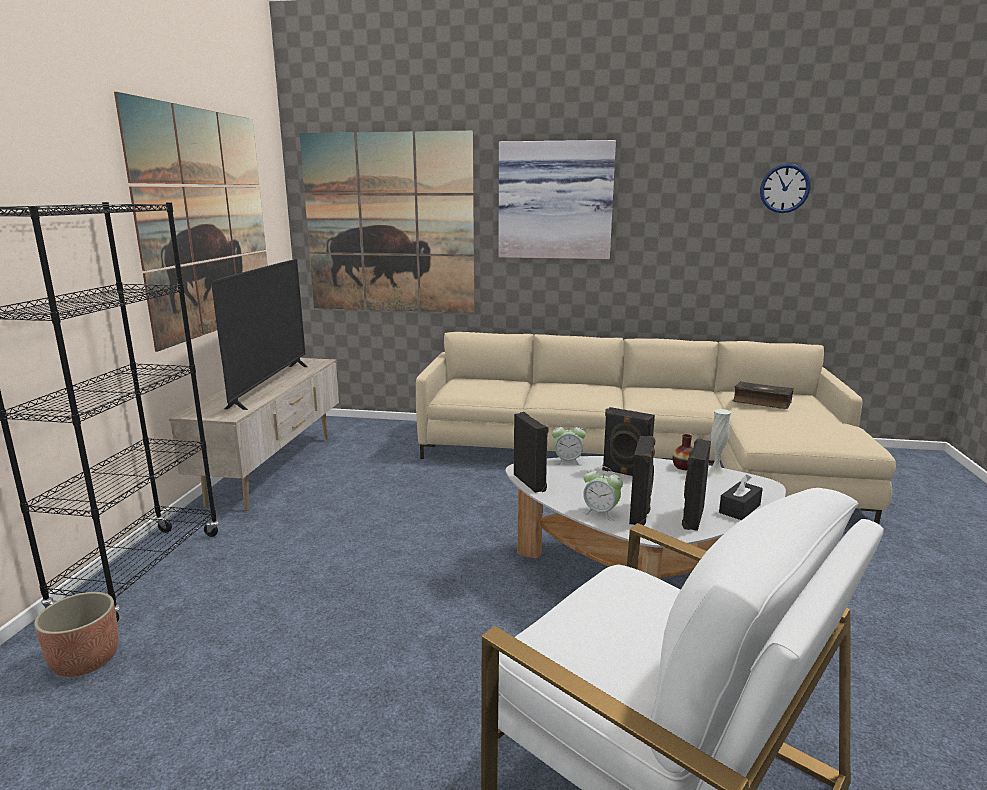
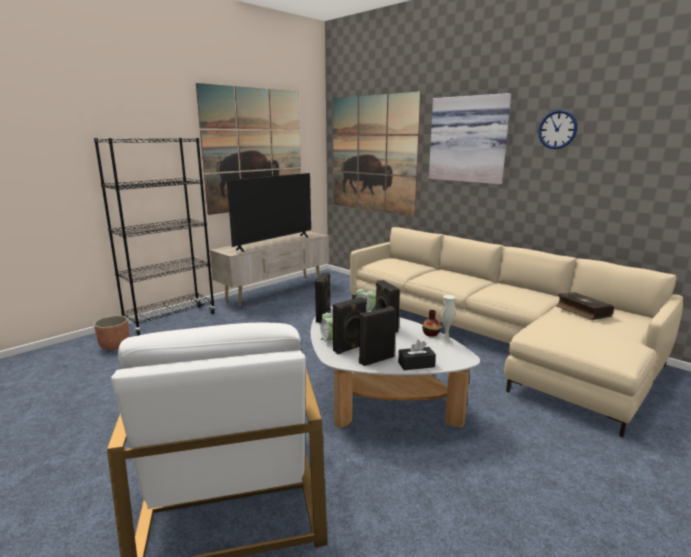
camera: 35 degrees right, 0 degrees up
wall clock [760,164,810,213] -> wall clock moved to [538,110,577,149]

